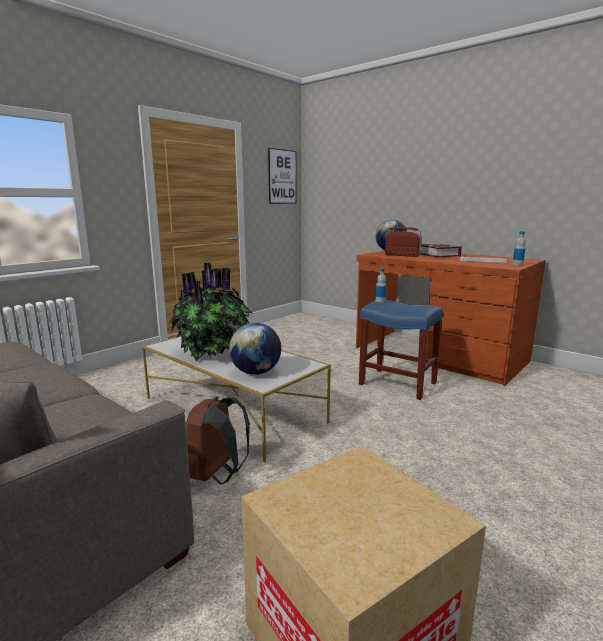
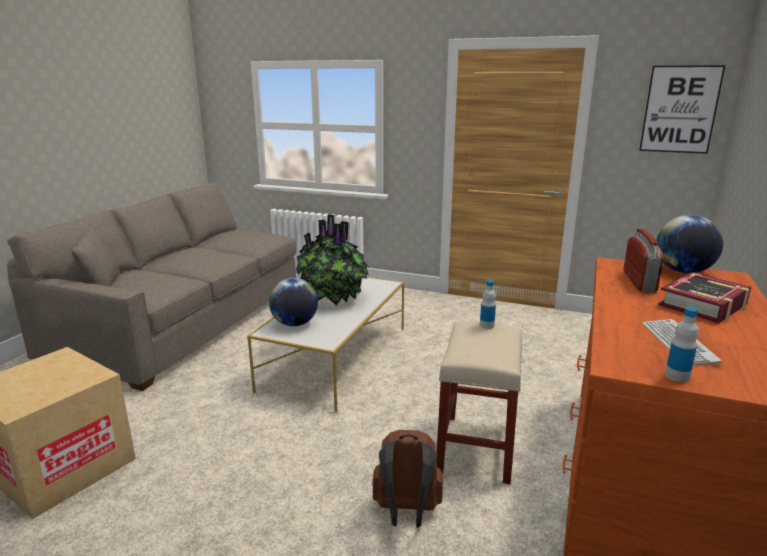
camera: 70 degrees right, 5 degrees up
brown backpack [186,397,250,485] -> brown backpack moved to [372,430,443,528]
blue stool [359,300,443,400] -> beige stool [436,322,522,484]

